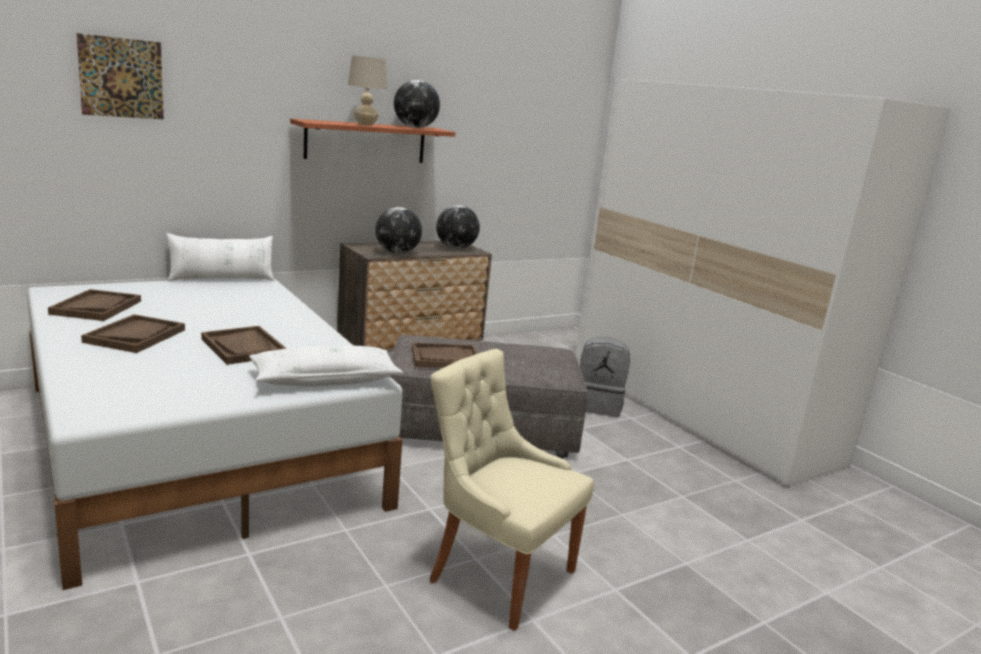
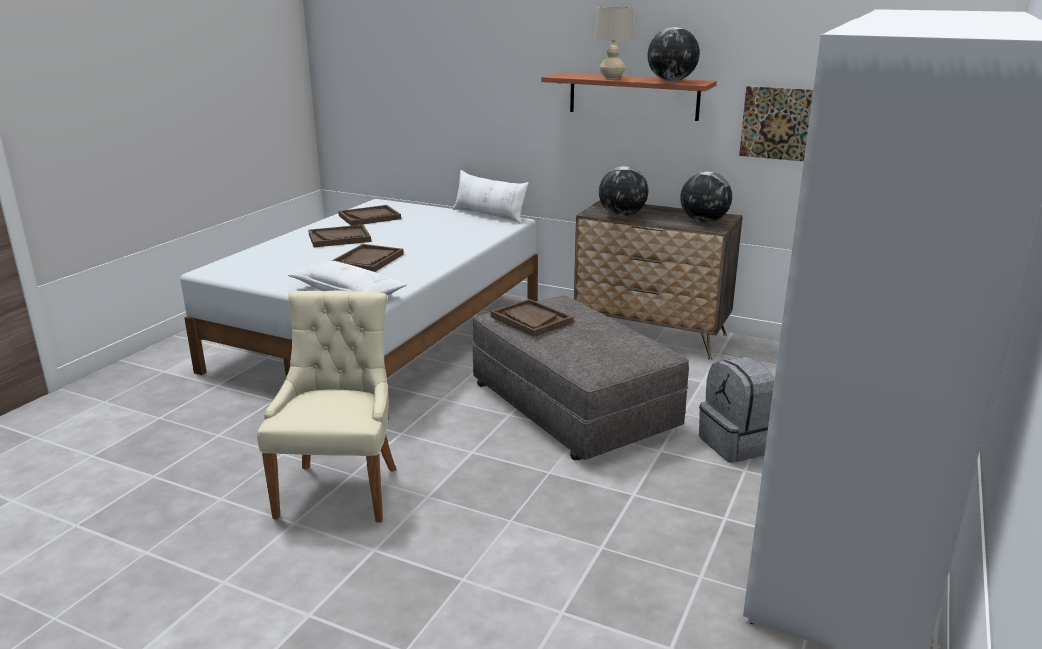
camera: 60 degrees right, 5 degrees up
picture [76,33,164,119] -> picture moved to [739,86,813,161]

